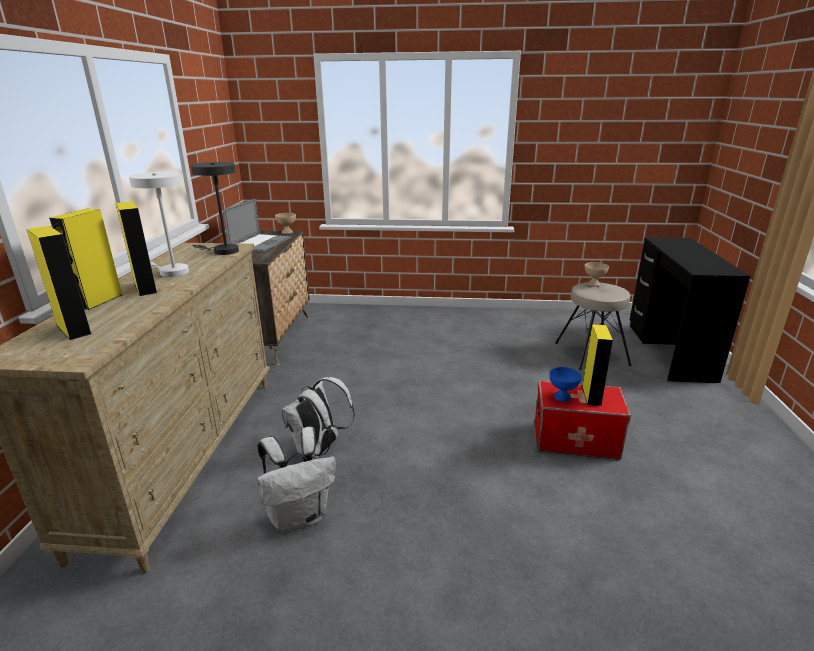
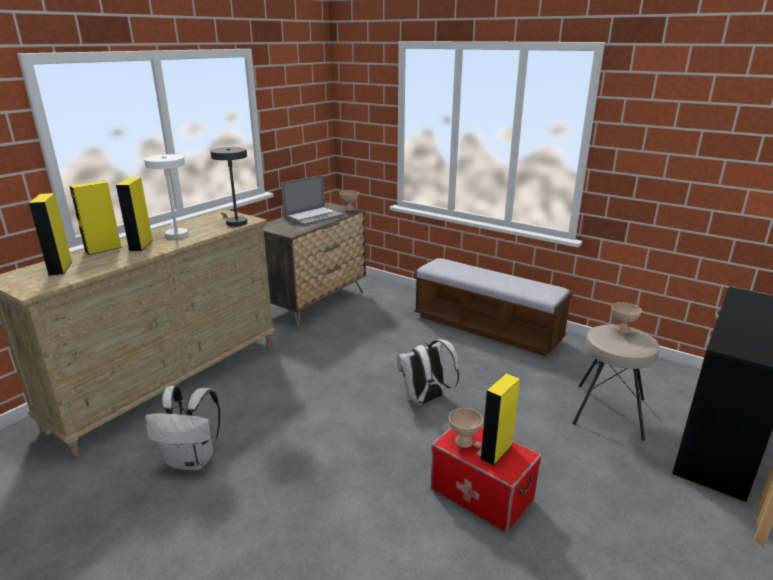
camera: 30 degrees right, 0 degrees up
white backpack [281,377,355,459] -> white backpack moved to [397,339,459,405]
blue bowl [549,367,582,402] -> beige bowl [449,408,483,448]
none -> bench [414,258,573,356]

